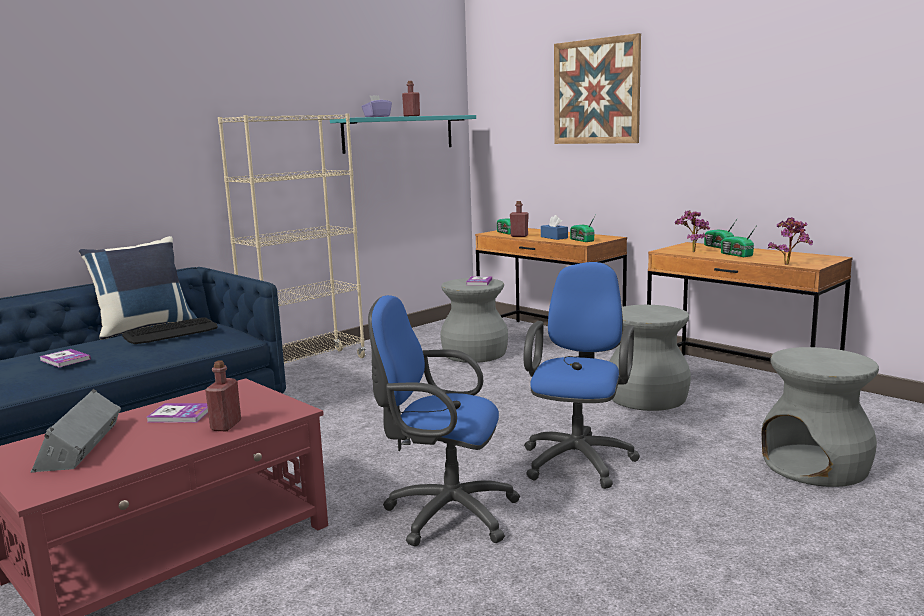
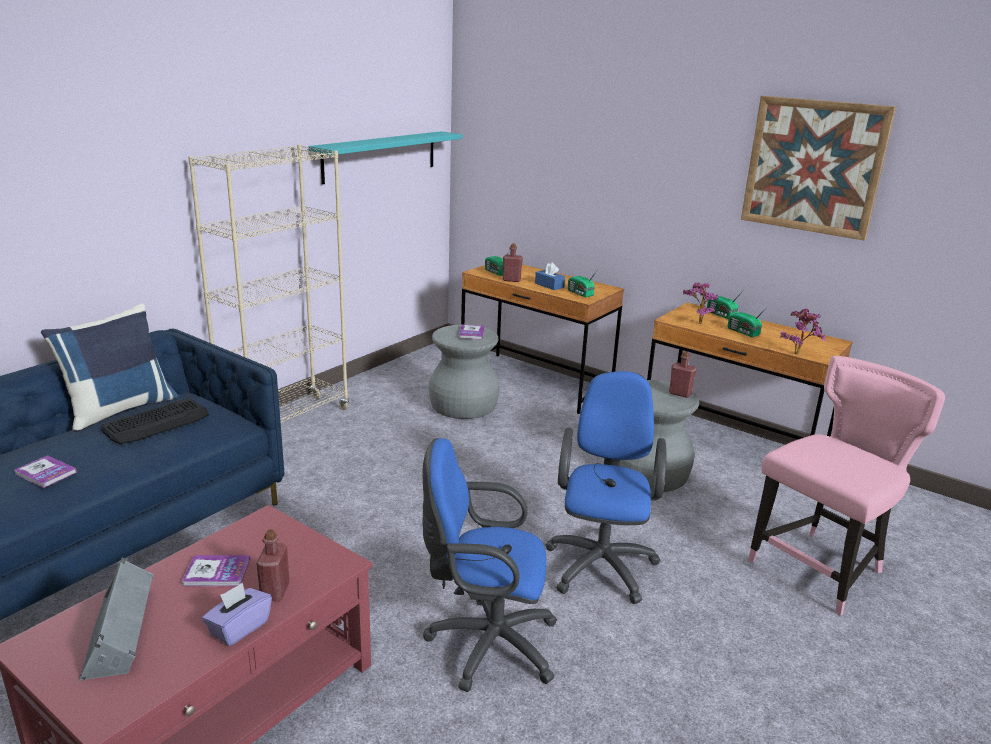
camera: 10 degrees left, 10 degrees up
purple tissue box [361,95,392,117] -> purple tissue box moved to [202,582,272,646]
red bottle [402,81,420,116] -> red bottle moved to [669,351,696,398]
picture [554,33,641,144] -> picture moved to [741,96,896,241]
grey stool [762,347,879,487] -> pink chair [748,356,945,616]

